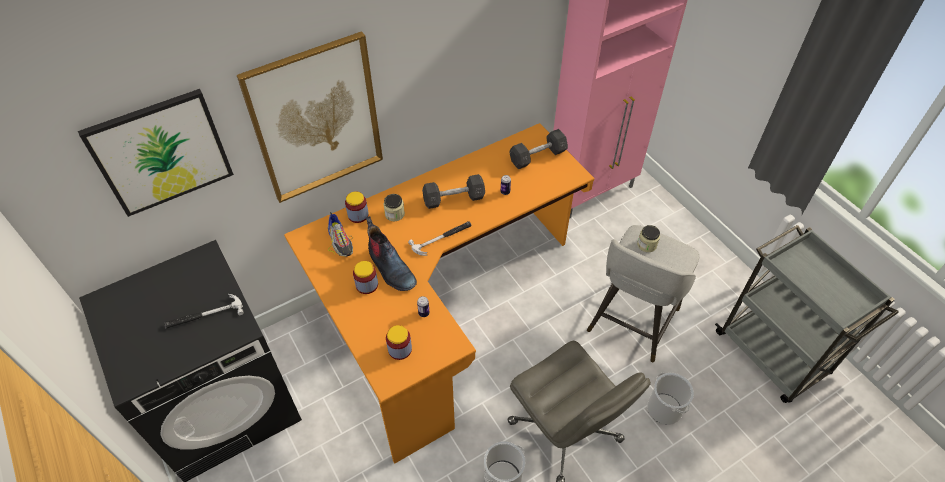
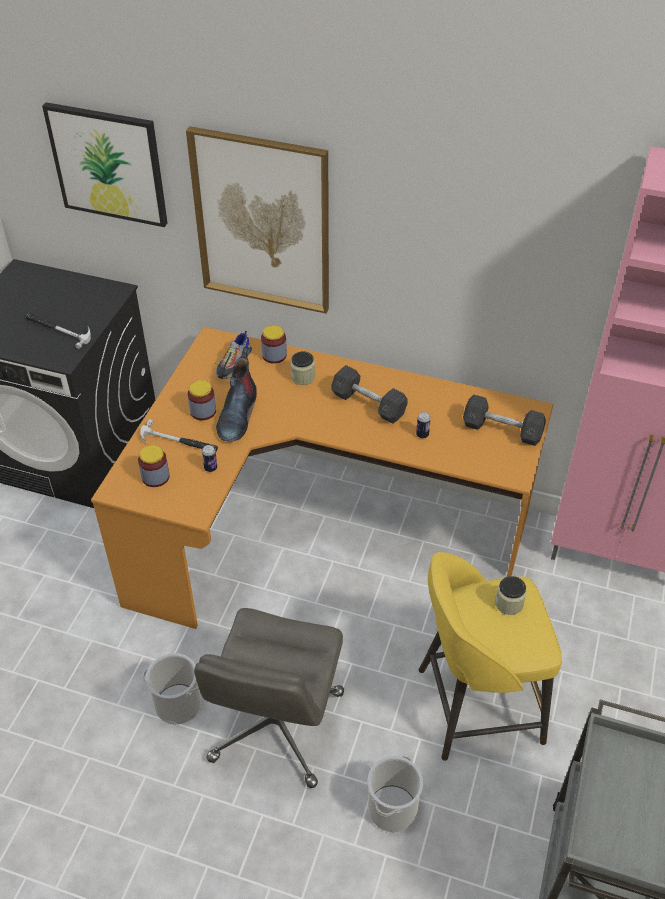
camera: 50 degrees right, 5 degrees down
hammer [408,221,472,256] -> hammer moved to [141,419,218,452]
grey stool [587,225,699,363] -> yellow stool [419,552,562,761]

